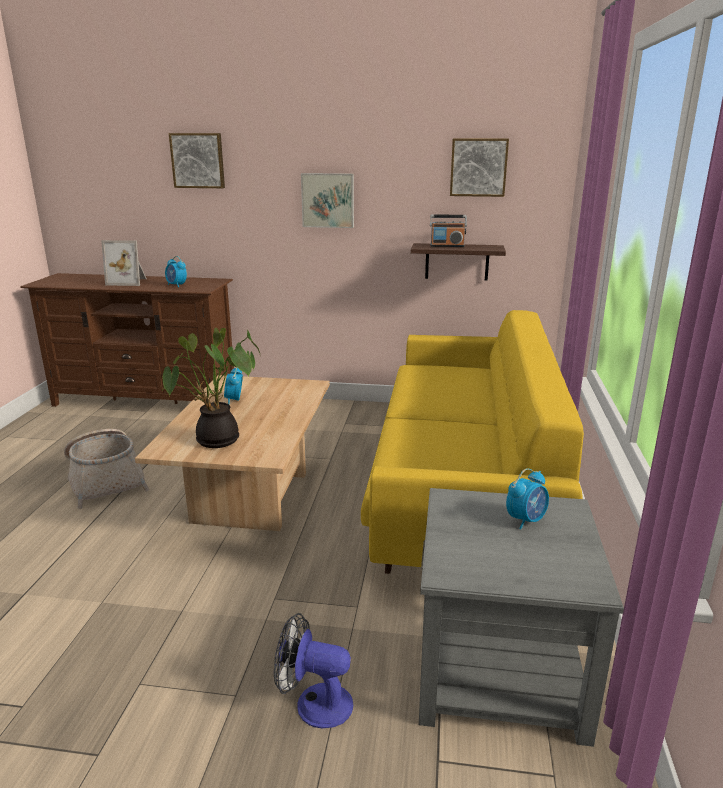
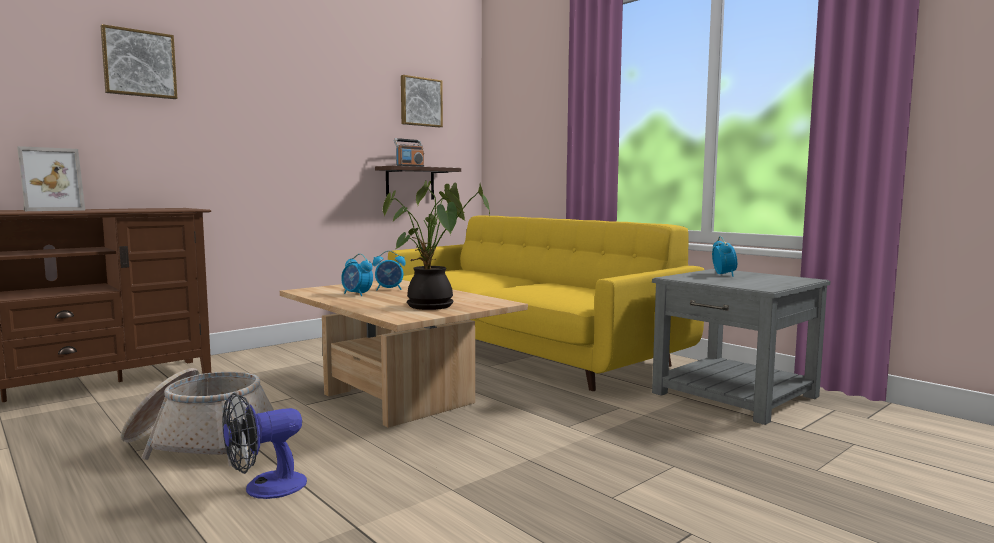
camera: 50 degrees left, 15 degrees down
alarm clock [165,256,187,288] -> alarm clock moved to [373,251,406,290]
fan [274,613,353,728] -> fan moved to [222,393,307,499]
picture [301,173,354,228] -> none

